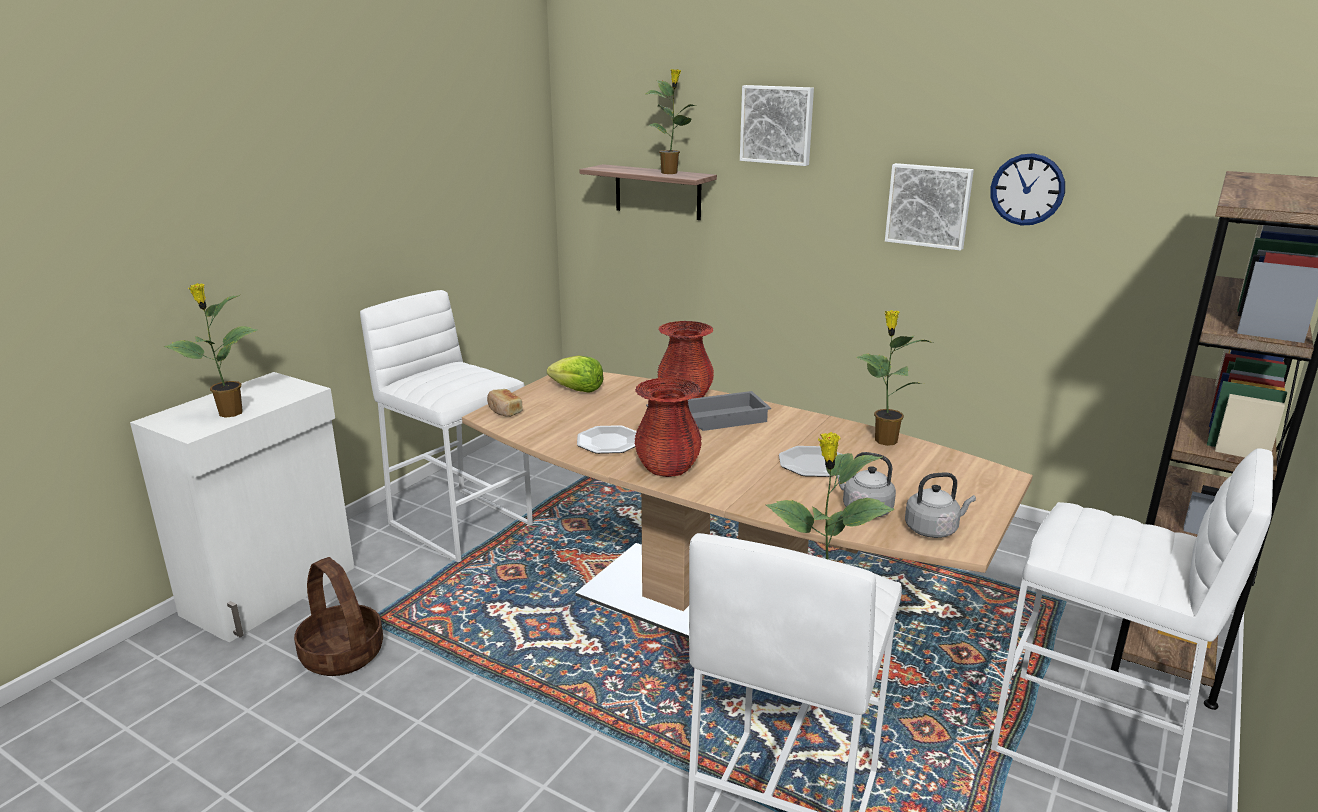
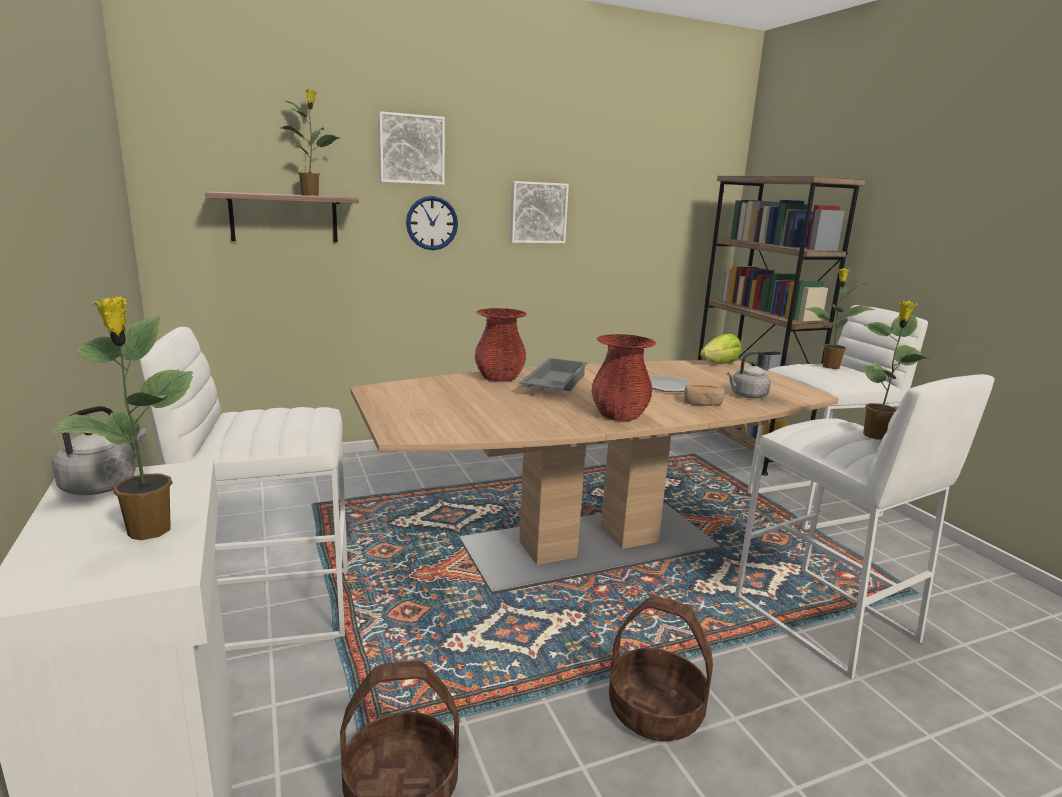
camera: 55 degrees left, 5 degrees down
bread [487,389,523,417] -> bread moved to [684,385,724,406]
lettuce [547,355,604,393] -> lettuce moved to [700,334,742,364]
plate [577,425,636,454] -> none
potted plant [856,310,933,446] -> potted plant moved to [805,268,875,369]
grey kettle [905,473,976,538] -> grey kettle moved to [52,406,147,495]
wall clock [990,153,1065,226] -> wall clock moved to [406,196,458,250]
none -> basket [609,596,713,741]

